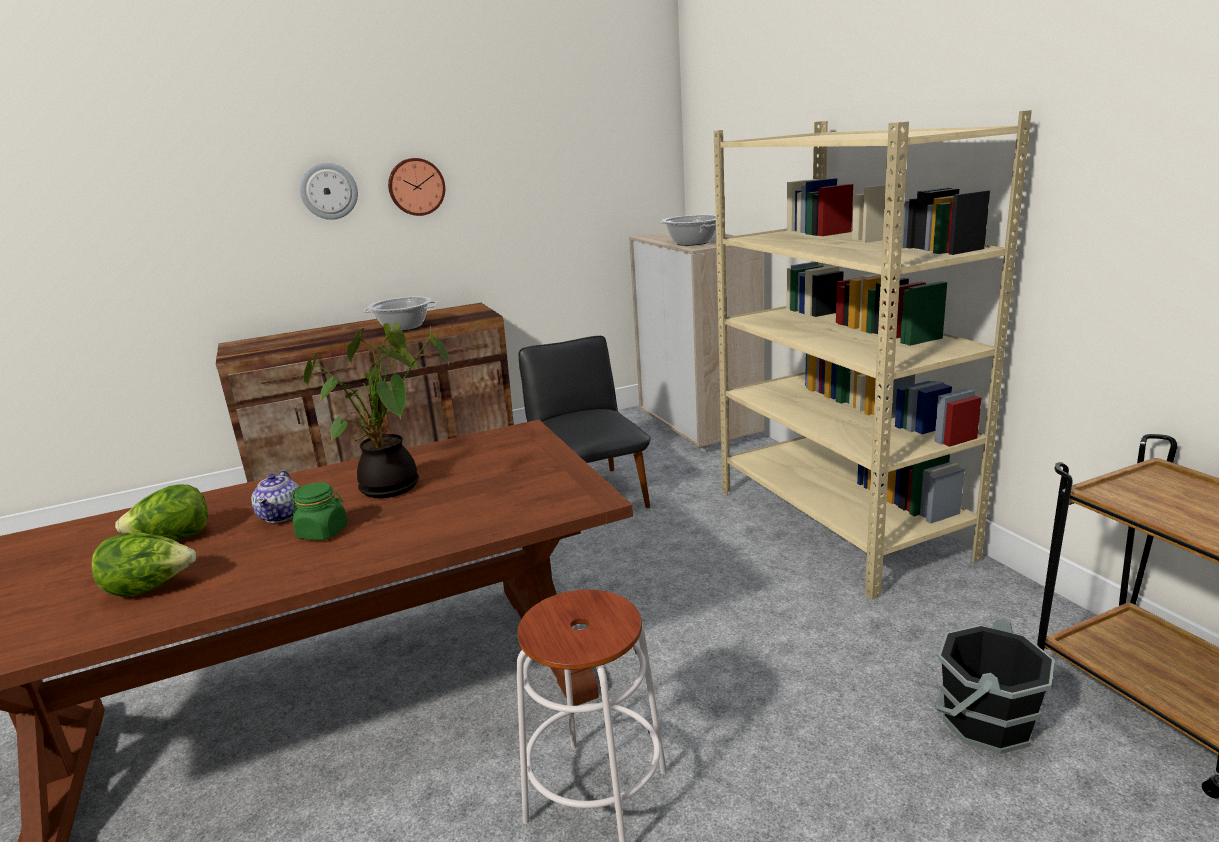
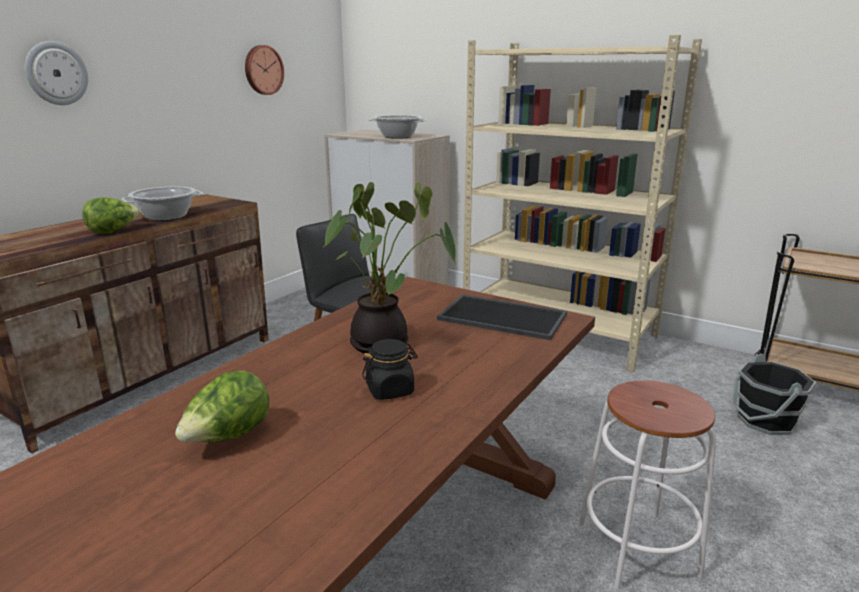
camera: 35 degrees left, 0 degrees up
lettuce [92,532,196,596] -> lettuce moved to [82,198,141,234]
teapot [251,470,299,523] -> none
green jar [291,482,348,540] -> black jar [362,339,418,400]
wall clock [388,158,445,216] -> wall clock moved to [245,45,284,95]
none -> tray [437,294,567,340]

